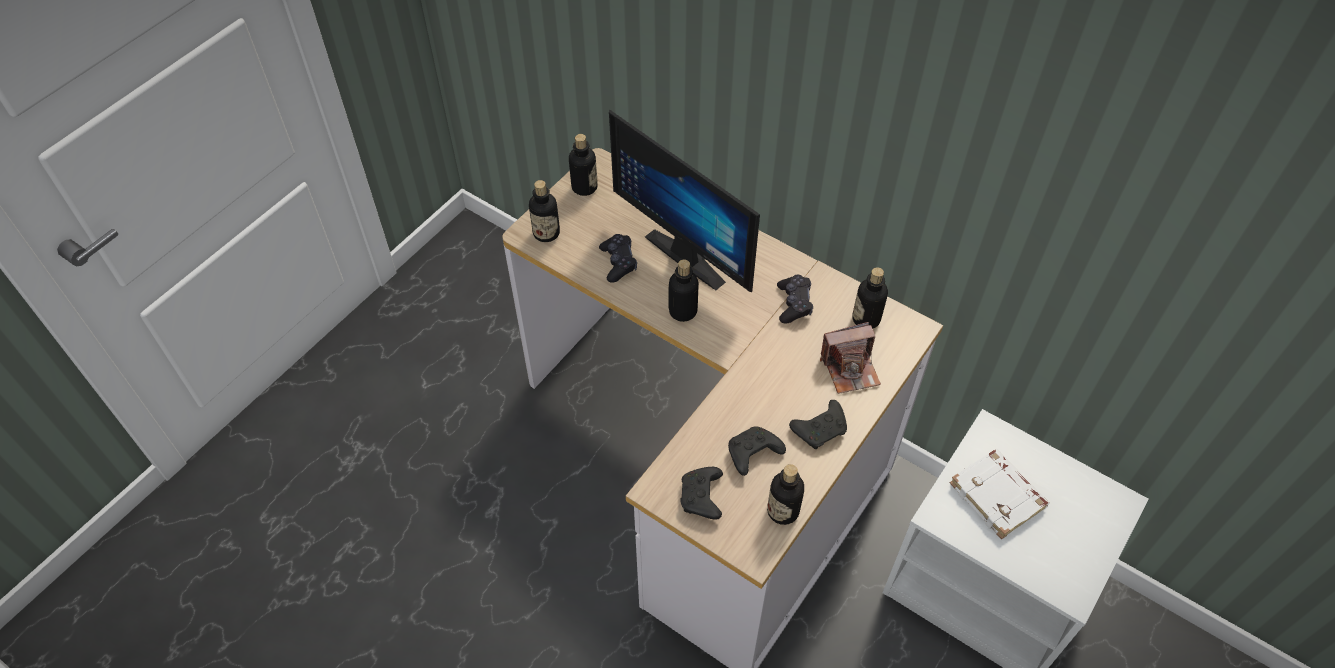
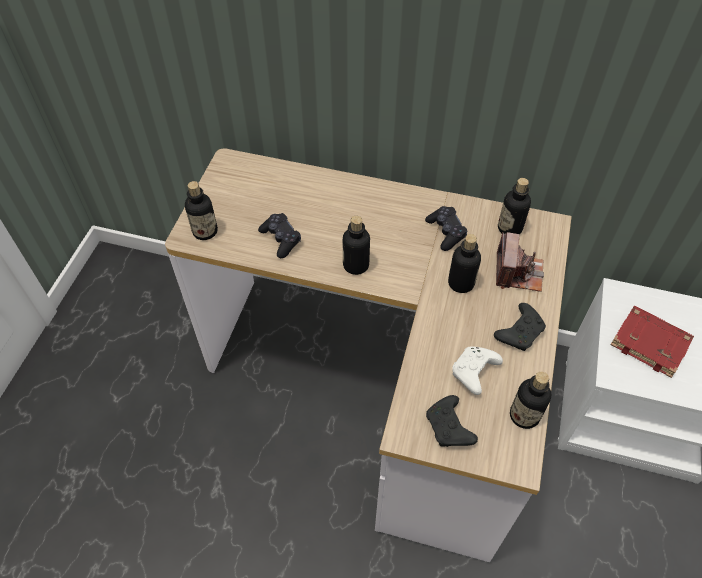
camera: 20 degrees left, 0 degrees up
bottle [569,134,598,196] -> bottle moved to [448,234,481,293]
monitor [609,109,760,292] -> none
black game controller [728,426,786,476] -> white game controller [452,346,503,395]
camera [820,322,881,394] -> camera turned 45 degrees counterclockwise [496,232,544,292]
white book [950,449,1049,540] -> red book [610,306,694,378]

